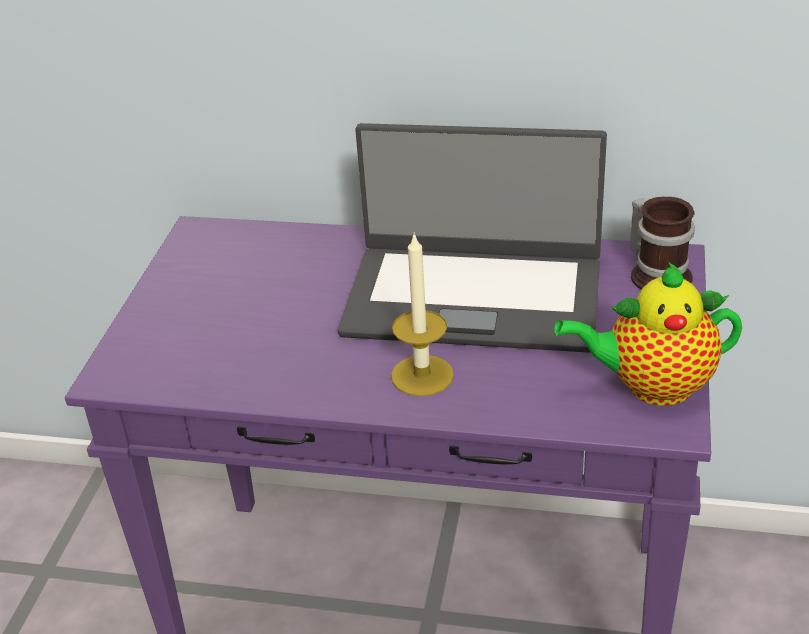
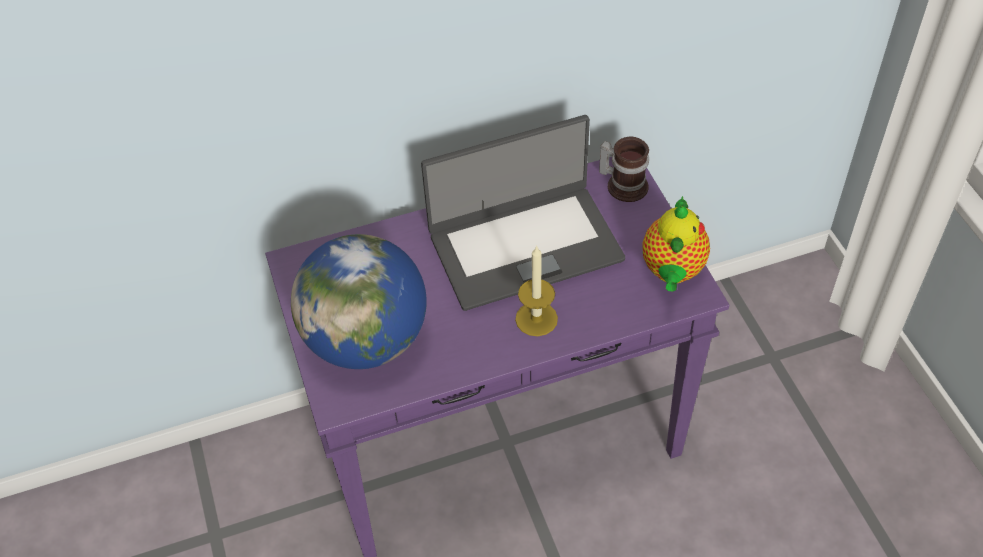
camera: 30 degrees left, 15 degrees up
teapot [555,263,742,406] -> teapot turned 45 degrees counterclockwise [642,196,710,292]
none -> globe [291,234,427,369]

